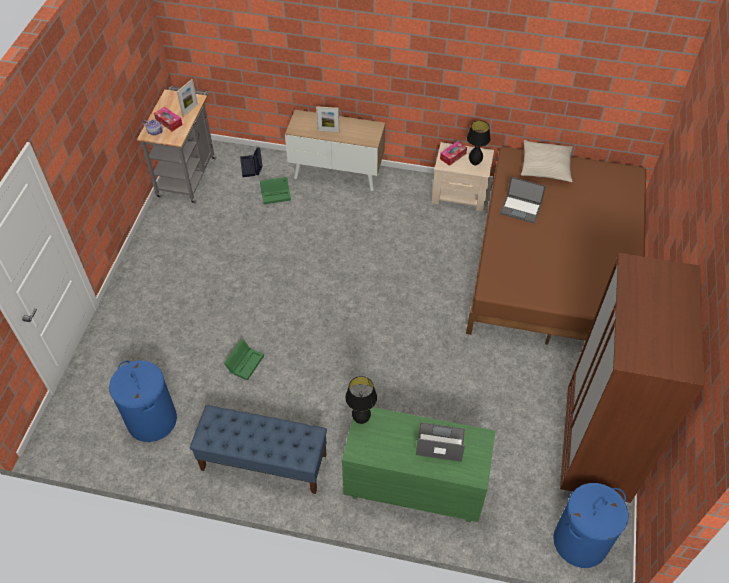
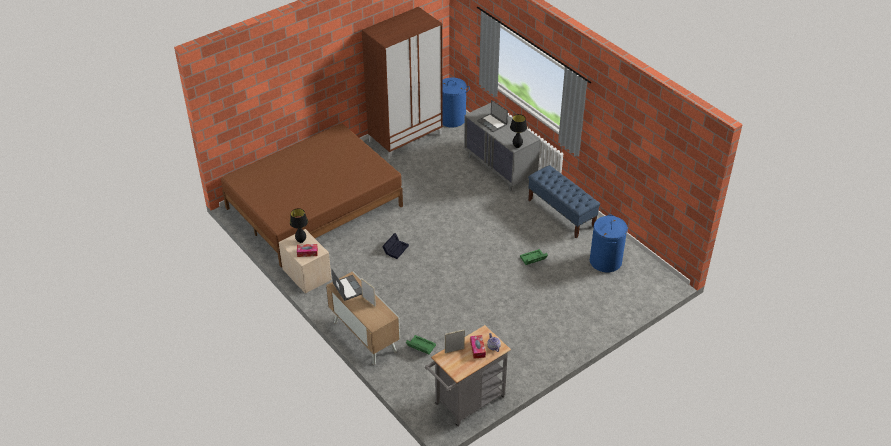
camera: 140 degrees left, 10 degrees down
black storage box [240,147,263,177] -> black storage box moved to [382,233,409,259]
green dresser [342,407,495,523] -> grey dresser [464,103,541,191]
laptop [500,177,546,224] -> laptop moved to [331,268,362,301]
beige pillow [521,140,573,182] -> none

